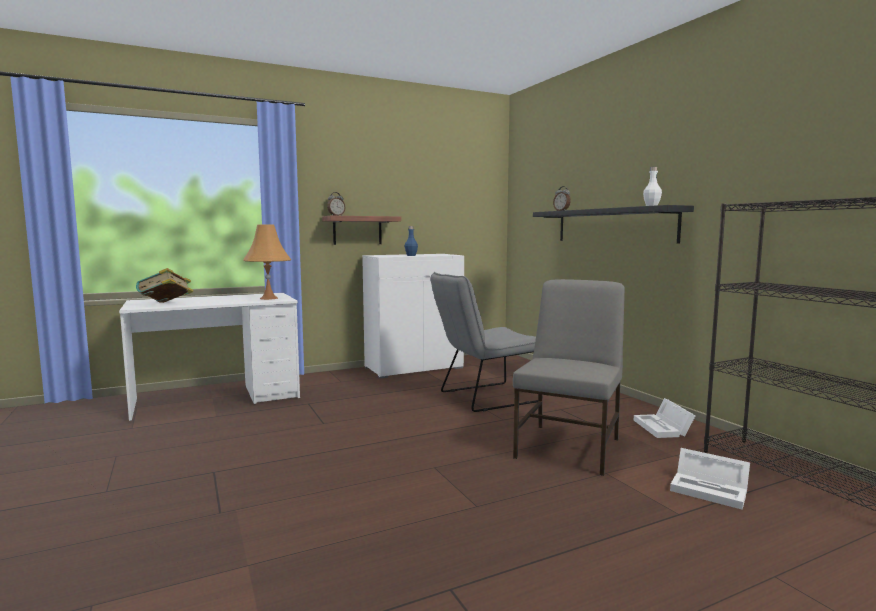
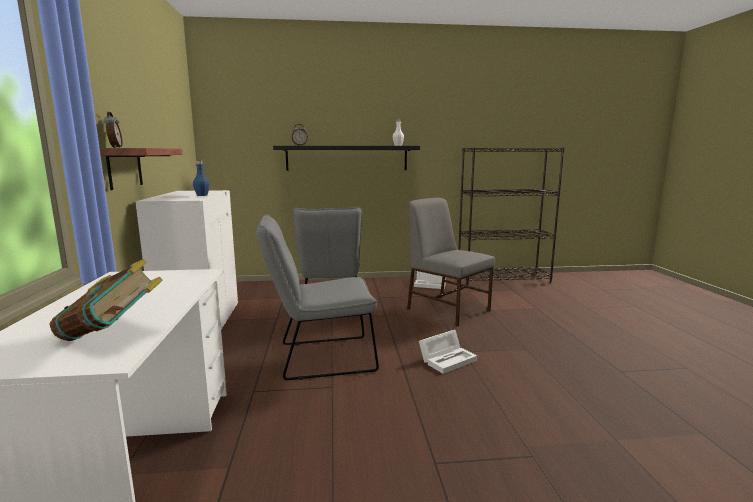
camera: 70 degrees left, 5 degrees up
orange table lamp [243,225,291,300] -> none
white storage box [670,448,750,510] -> white storage box moved to [419,330,477,374]
none -> grey chair [256,214,379,380]

